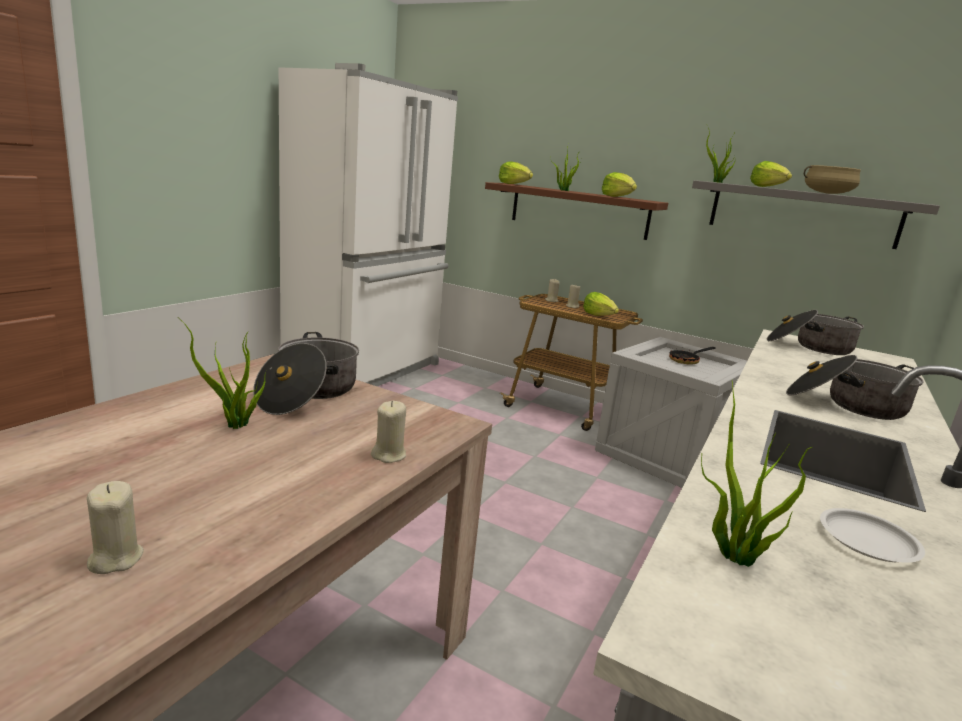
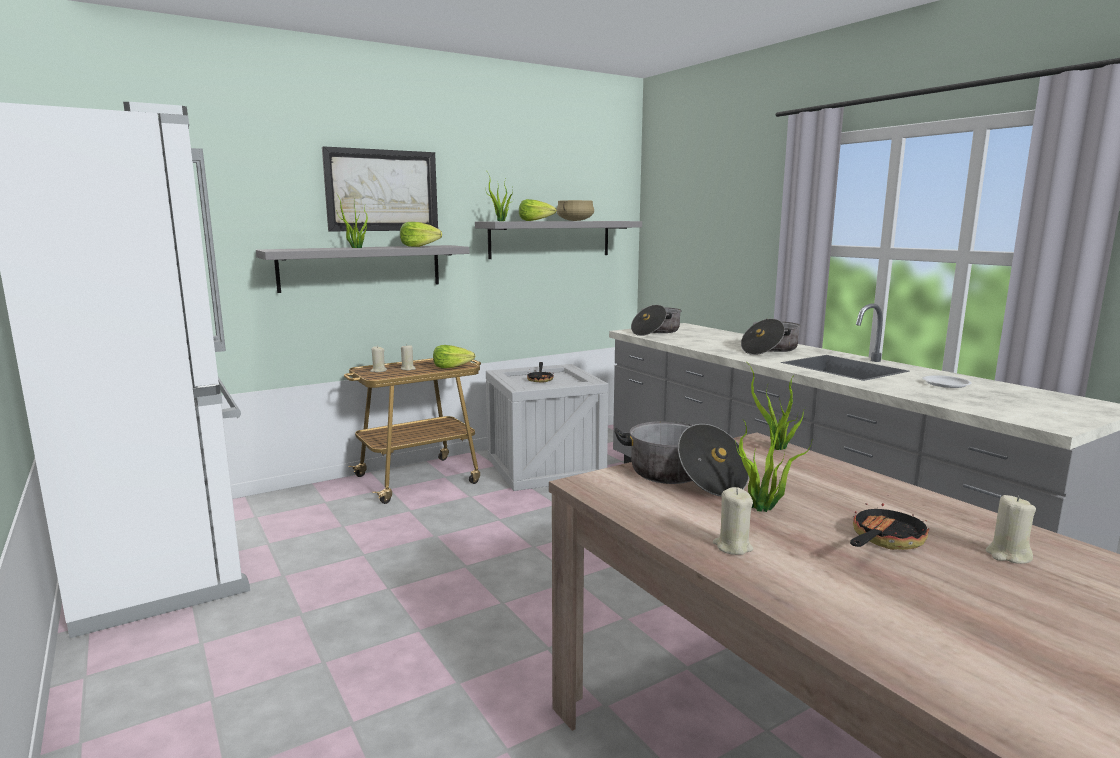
camera: 60 degrees left, 5 degrees down
beige candle [371,401,406,463] -> beige candle moved to [713,487,753,555]
brown shelf [485,182,668,240] -> grey shelf [256,245,469,293]
lettuce [499,161,533,184] -> none
potted plant [701,382,812,567] -> potted plant moved to [746,361,805,450]
none -> picture [322,146,438,231]
none -> frying pan [850,503,929,550]

